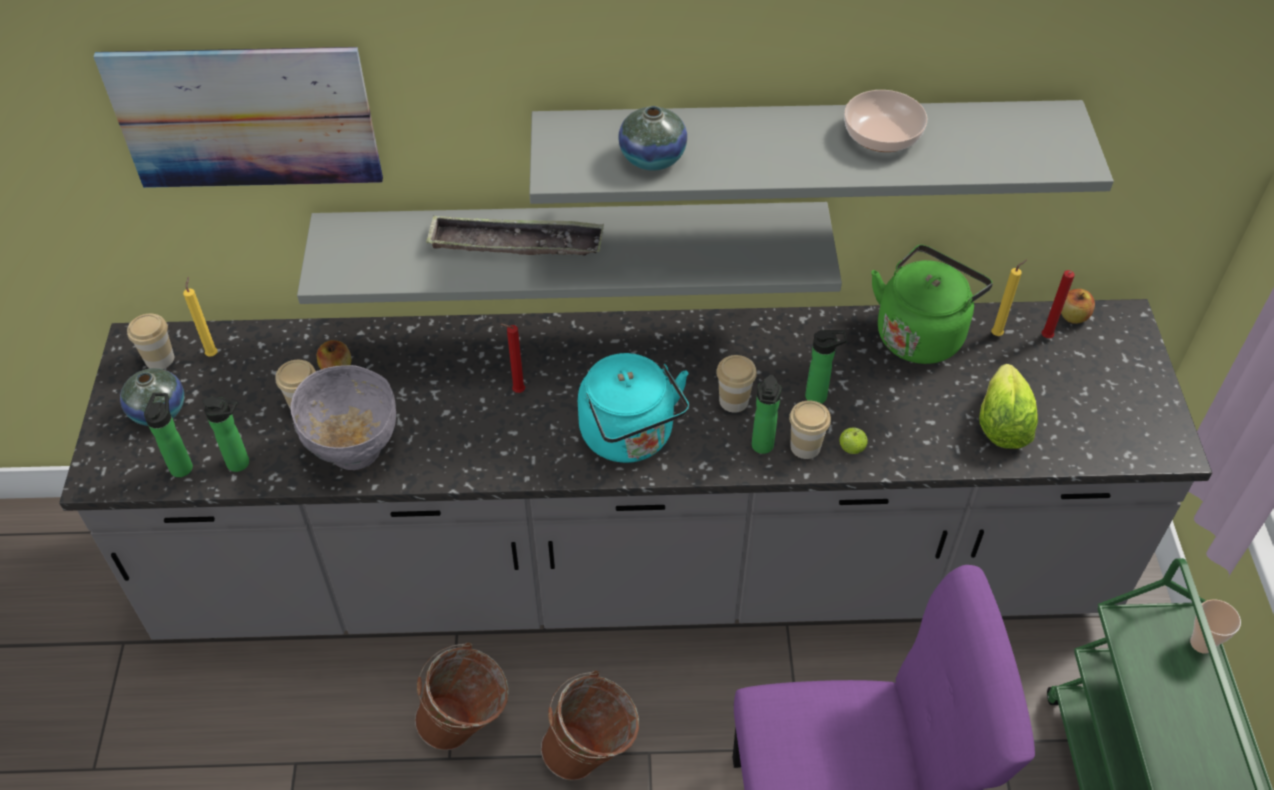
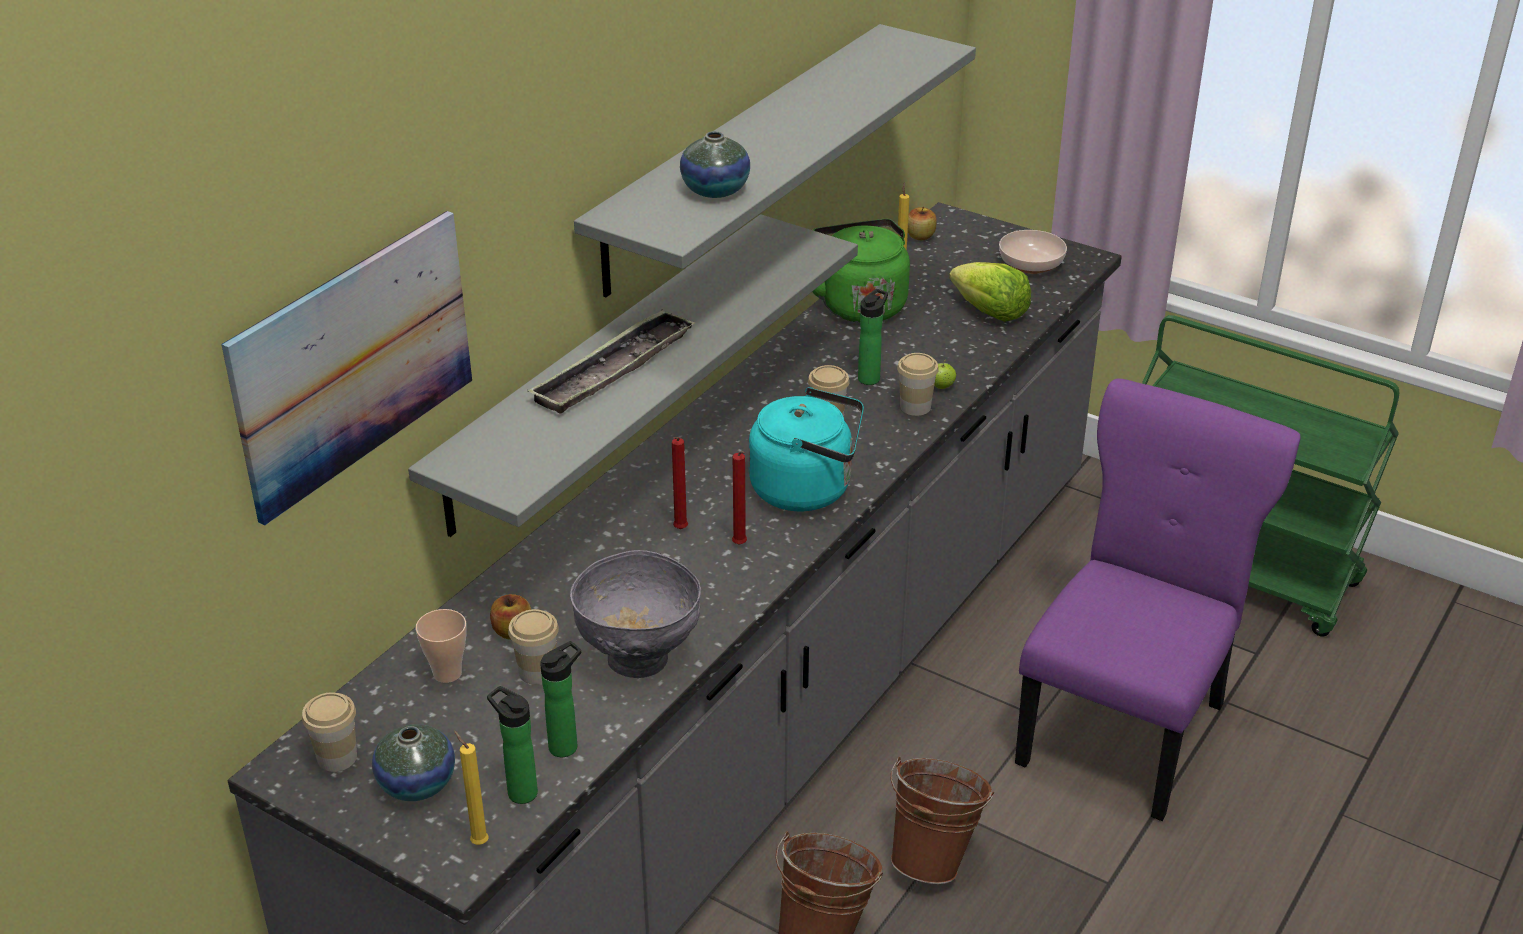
camera: 55 degrees left, 15 degrees down
yellow candle [183,276,218,357] -> yellow candle moved to [454,731,489,845]
bottle [752,375,781,454] -> none
bowl [844,90,927,152] -> bowl moved to [999,230,1067,274]
red candle [1042,270,1075,338] -> red candle moved to [732,451,747,545]
cup [1190,599,1241,654] -> cup moved to [415,609,467,683]

